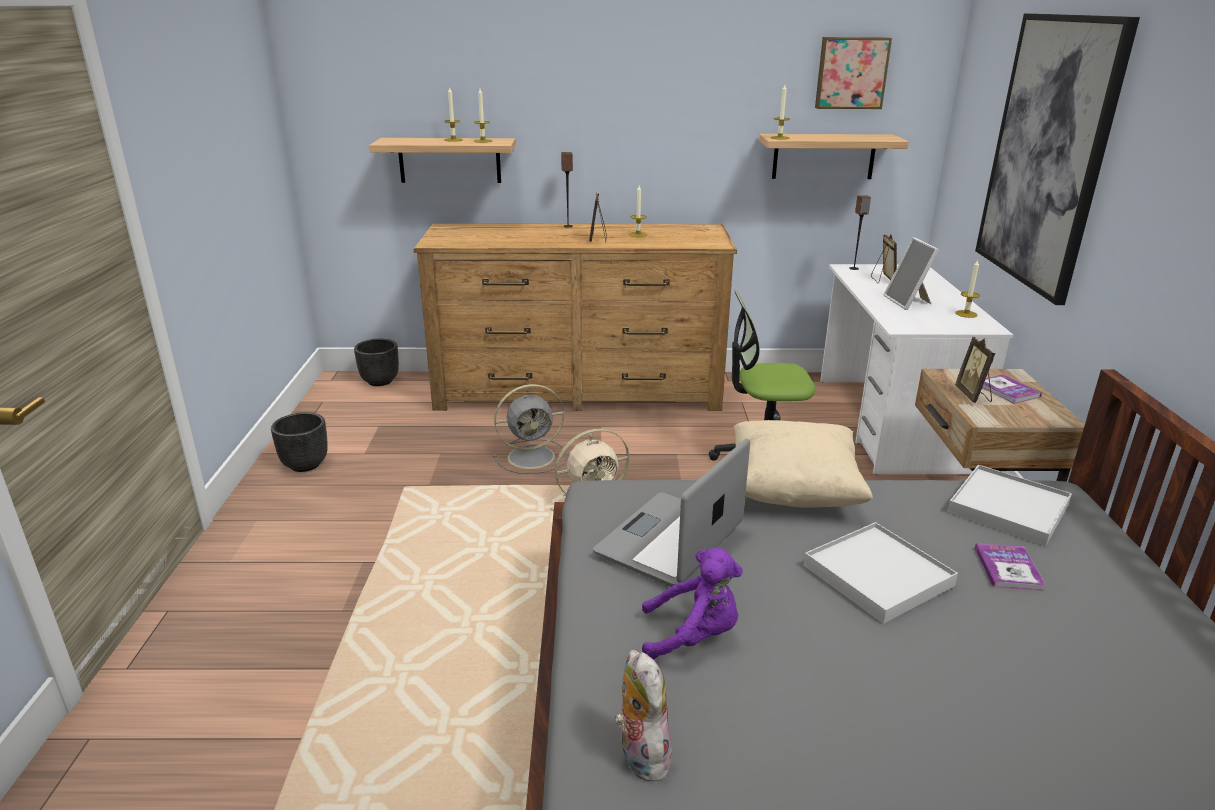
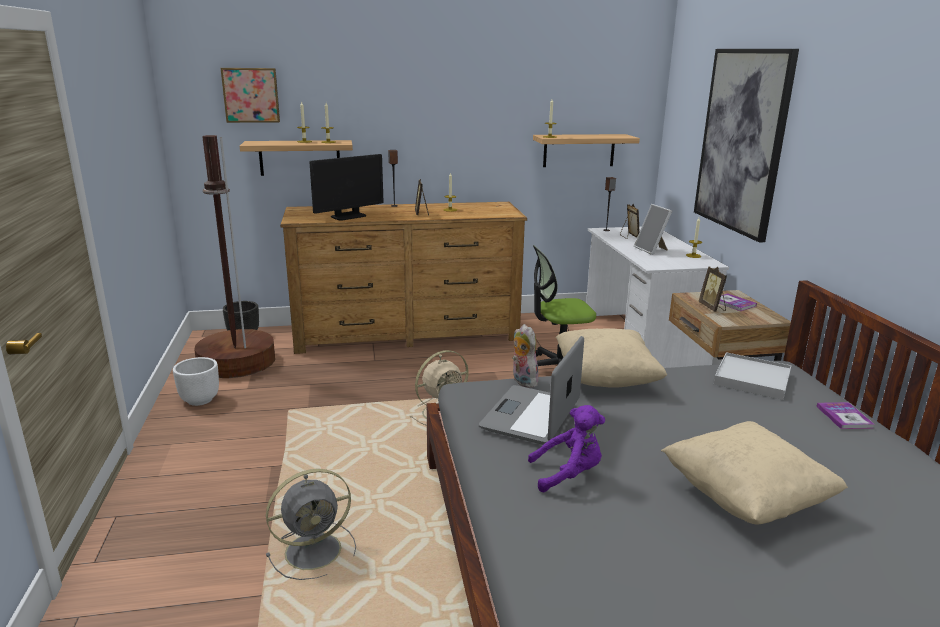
camera: 10 degrees left, 5 degrees down
black planter [271,412,328,472] -> white planter [173,357,219,406]
grey fan [493,384,567,474] -> grey fan moved to [266,469,356,580]
plush toy [614,650,672,782] -> plush toy moved to [512,324,539,388]
white tray [804,522,958,624] -> none
picture [815,37,892,109] -> picture moved to [221,68,280,123]
book [975,543,1046,591] -> book moved to [816,402,874,429]
none -> brown floor lamp [194,135,275,378]
none -> monitor [309,154,384,221]
none -> beige pillow [661,421,848,524]

